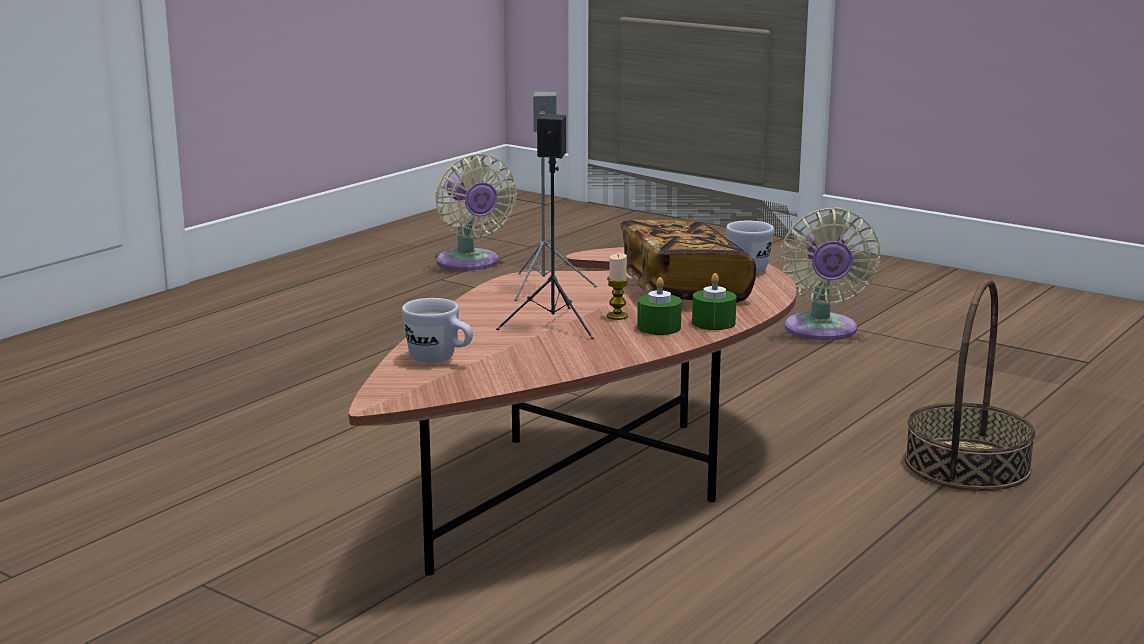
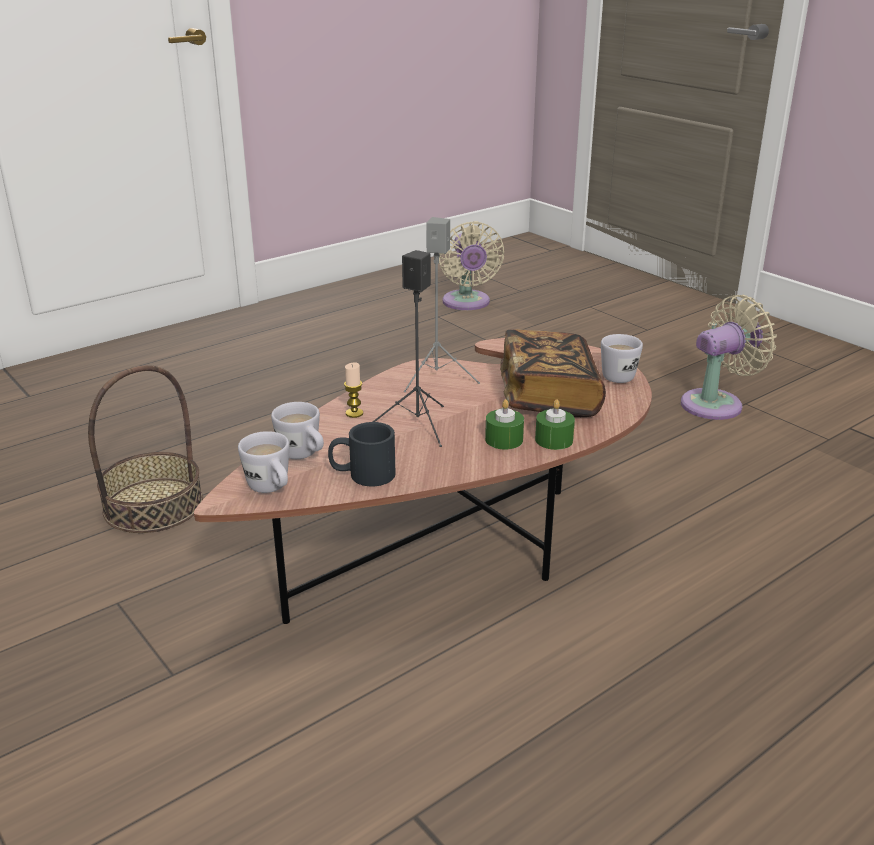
camera: 15 degrees right, 10 degrees up
candle [607,253,629,320] -> candle moved to [344,362,363,418]
beige fan [780,207,880,340] -> beige fan turned 135 degrees counterclockwise [681,295,777,420]
basket [905,279,1036,491] -> basket moved to [88,365,203,533]
none -> white mug [238,431,289,493]
none -> black mug [328,422,396,486]

